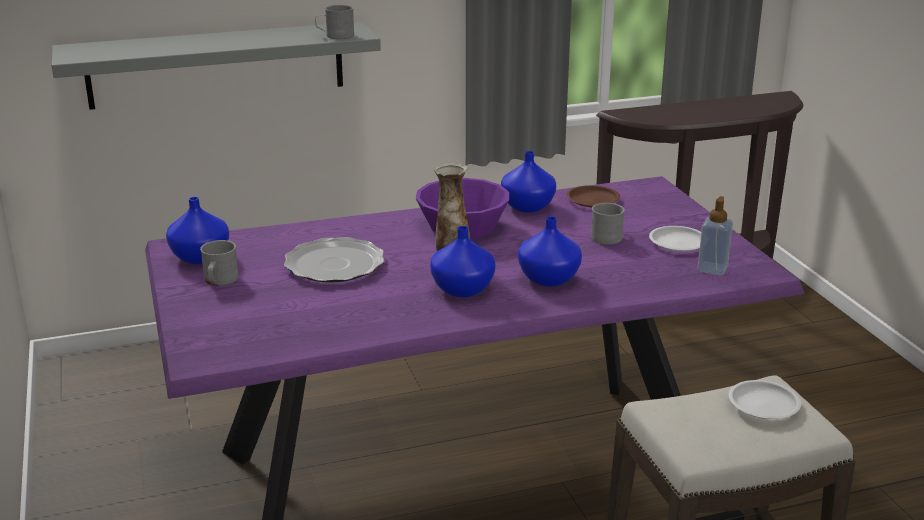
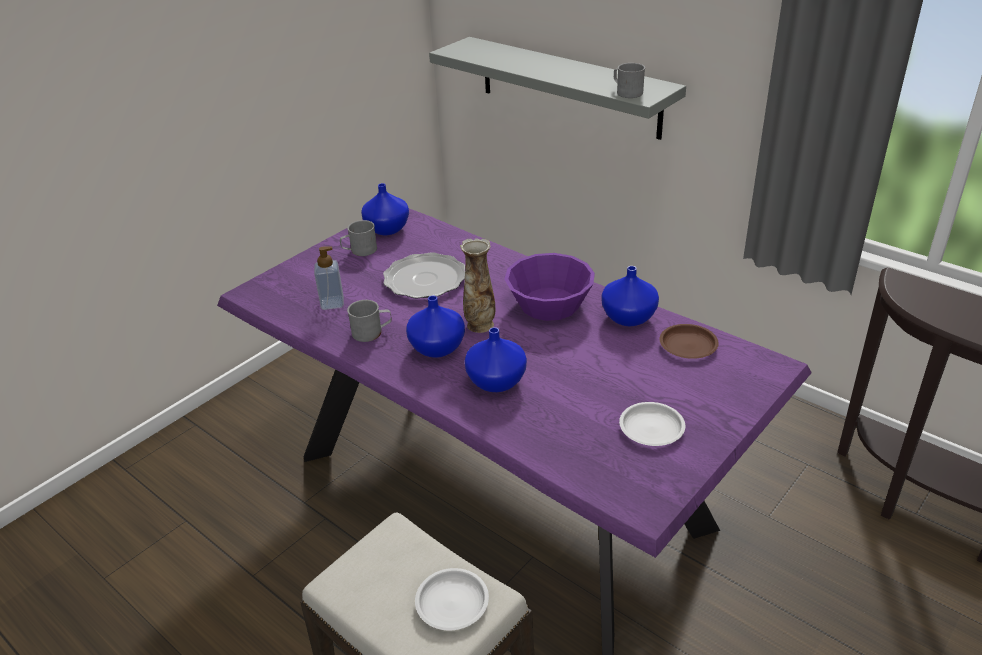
camera: 60 degrees right, 10 degrees up
grey mug [591,203,625,245] -> grey mug moved to [347,300,392,342]
soap dispenser [698,196,733,275] -> soap dispenser moved to [314,247,344,310]

